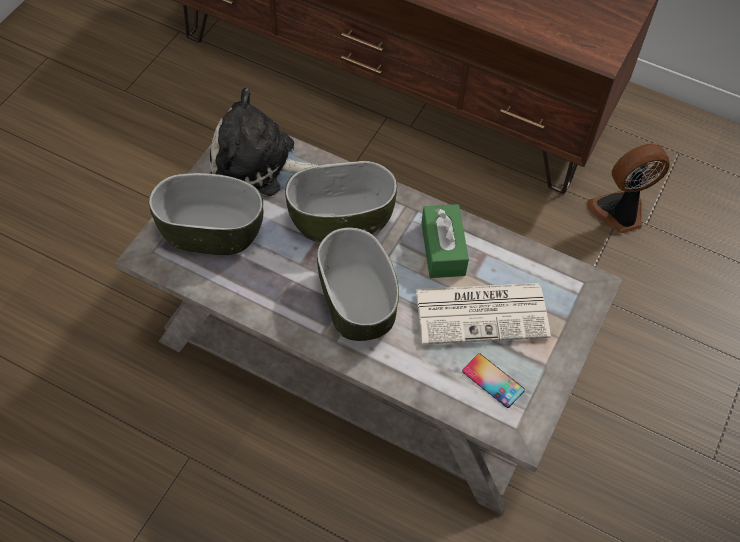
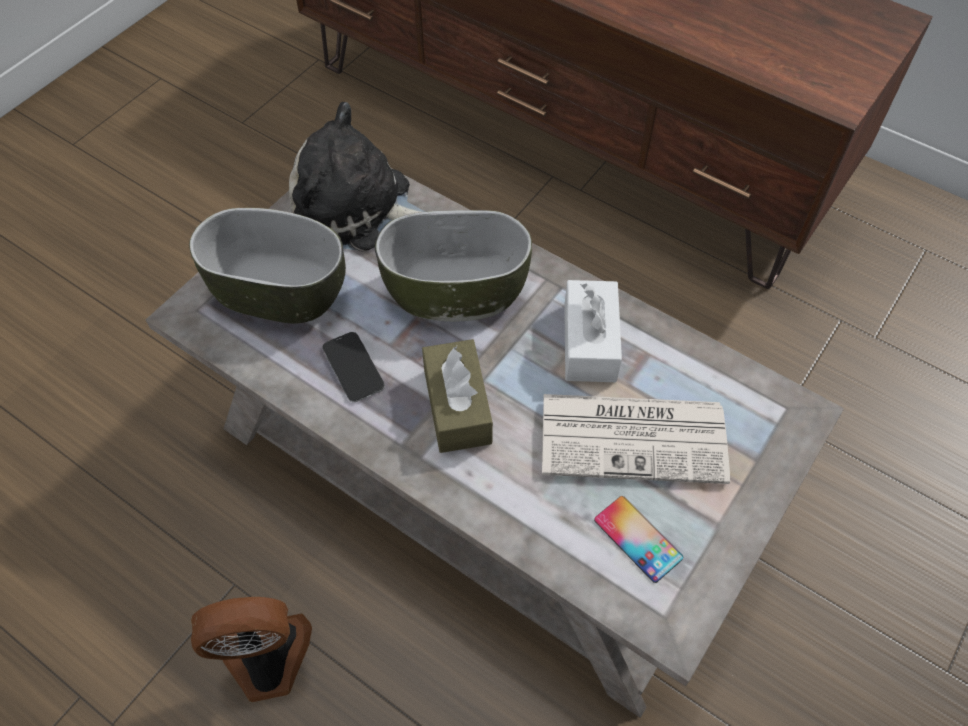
camera: 10 degrees right, 0 degrees up
bowl [317,227,399,341] -> brown tissue box [422,339,493,453]
green tissue box [421,204,469,278] -> white tissue box [564,280,622,382]
fan [587,144,670,233] -> fan moved to [191,597,312,702]
none -> phone [322,332,385,402]

